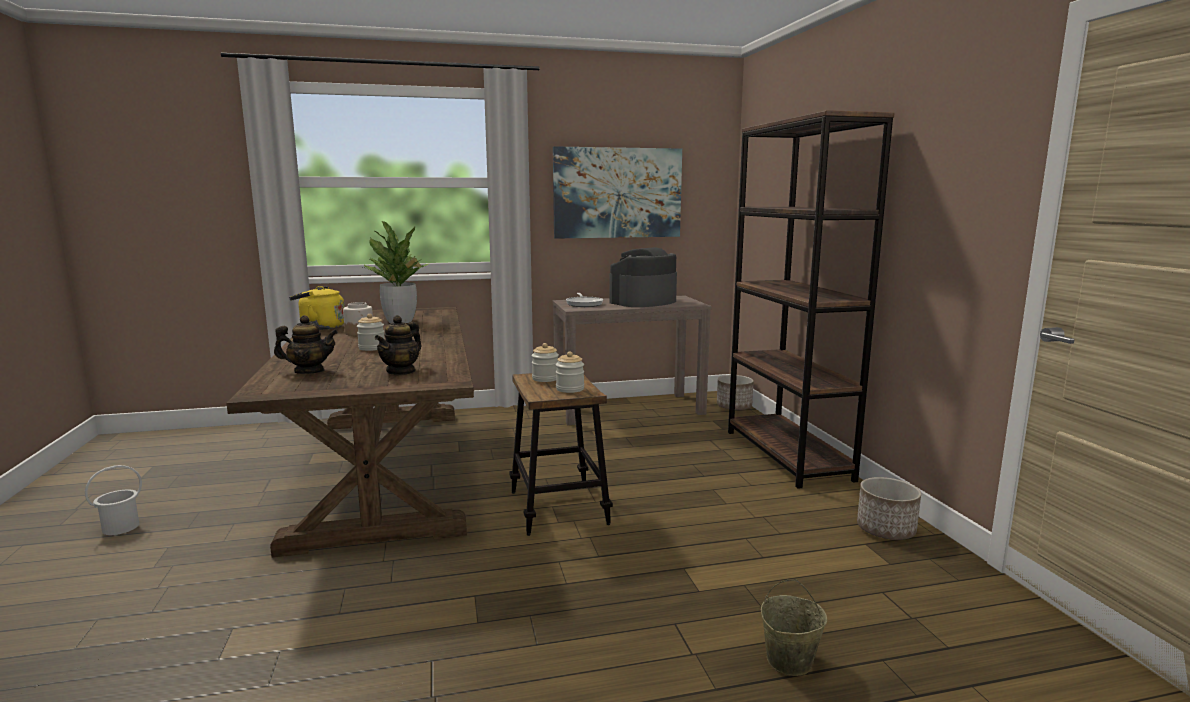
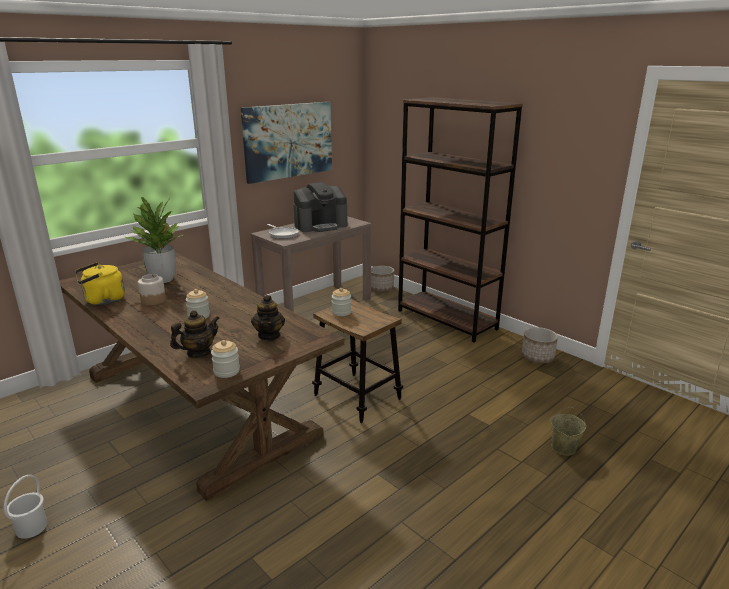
camera: 30 degrees left, 10 degrees up
jar [556,352,584,393] -> jar moved to [211,340,240,378]
coffee machine [609,247,677,307] -> coffee machine turned 135 degrees counterclockwise [293,182,348,232]

